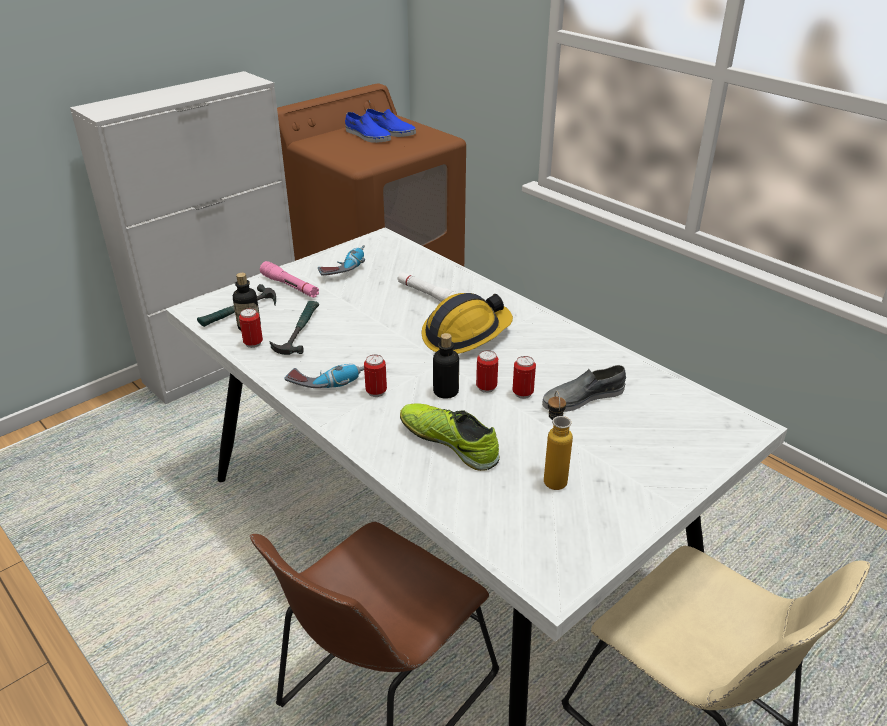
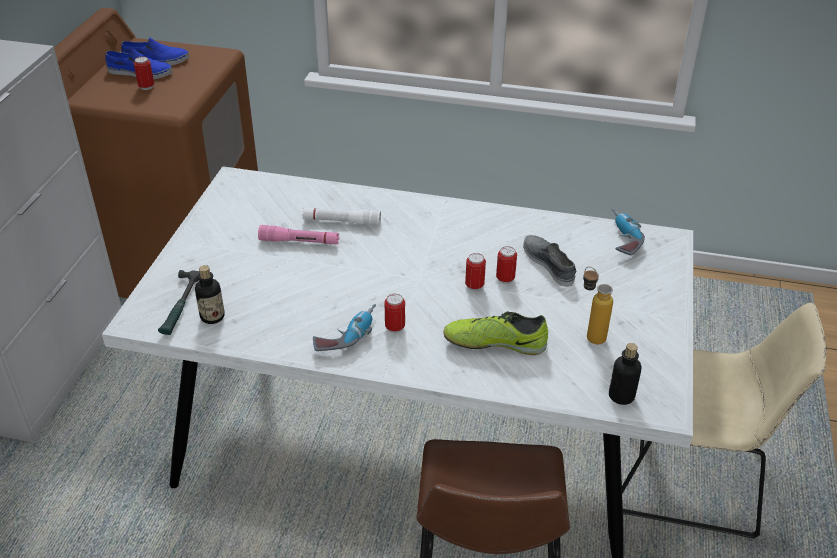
camera: 35 degrees left, 5 degrees up
can [239,308,263,348] -> can moved to [133,56,154,90]
pink flashlight [260,261,319,298] -> pink flashlight moved to [258,225,339,244]
hammer [269,301,319,355] -> none
power drill [318,245,365,275] -> power drill moved to [611,208,645,255]
hard hat [421,293,513,354] -> none
bottle [433,333,459,399] -> bottle moved to [609,343,641,405]
grey shoe [542,365,626,412] -> grey shoe turned 120 degrees clockwise [523,235,576,287]

